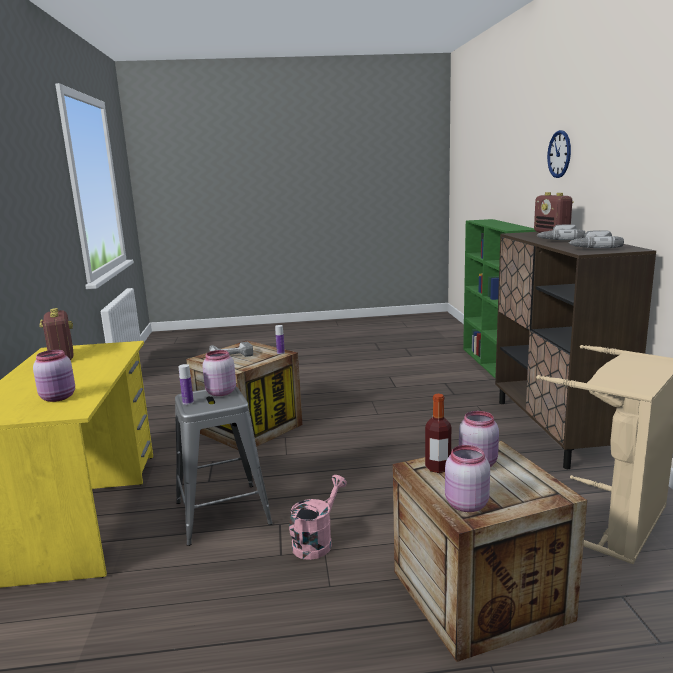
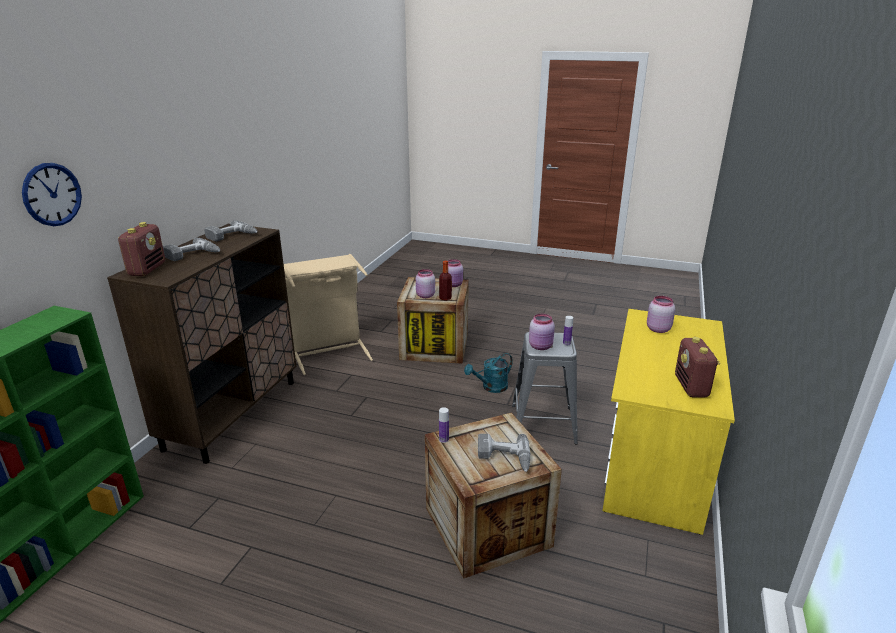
camera: 155 degrees left, 10 degrees up
pink watering can [289,475,347,560] -> turquoise watering can [464,353,513,393]

